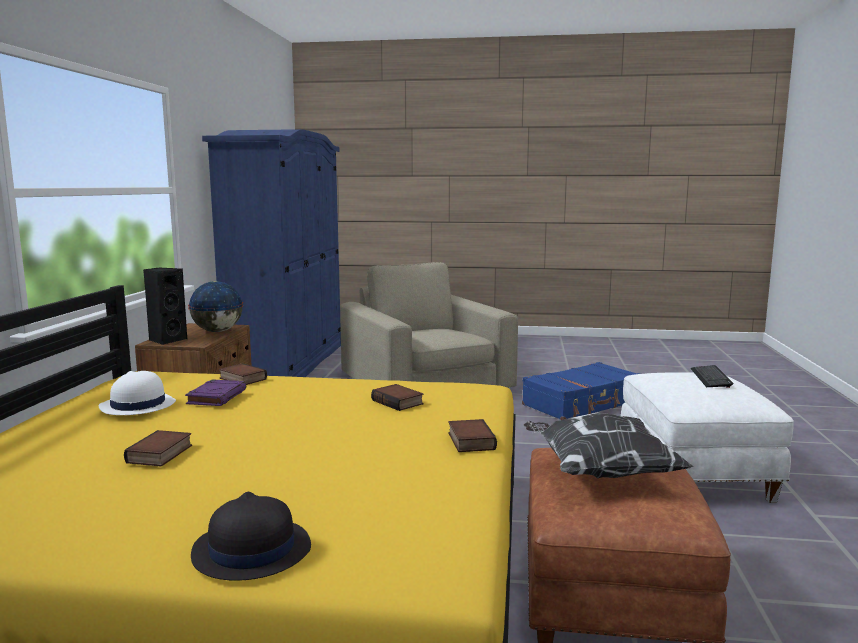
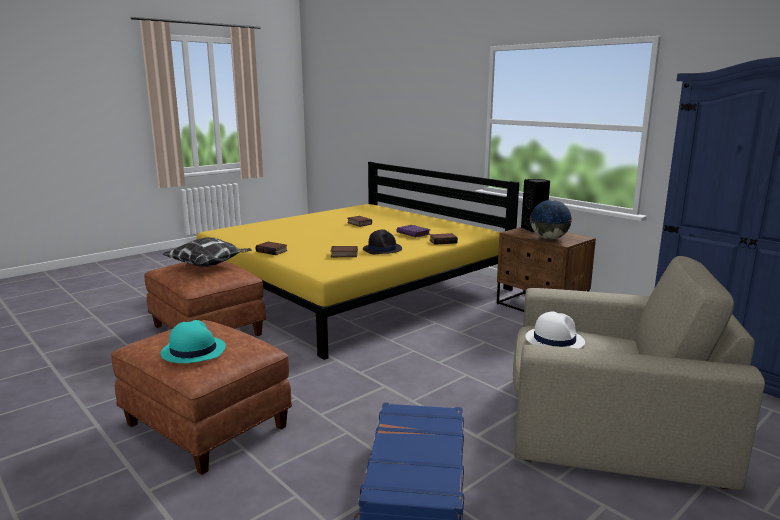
camera: 130 degrees right, 5 degrees up
white hat [99,371,176,415] -> white hat moved to [525,311,585,349]
black hat [191,492,311,581] -> black hat moved to [363,230,402,255]
white ottoman [621,372,794,503] -> brown ottoman [111,320,292,475]
keyboard [691,365,733,388] -> turquoise hat [160,320,226,363]

